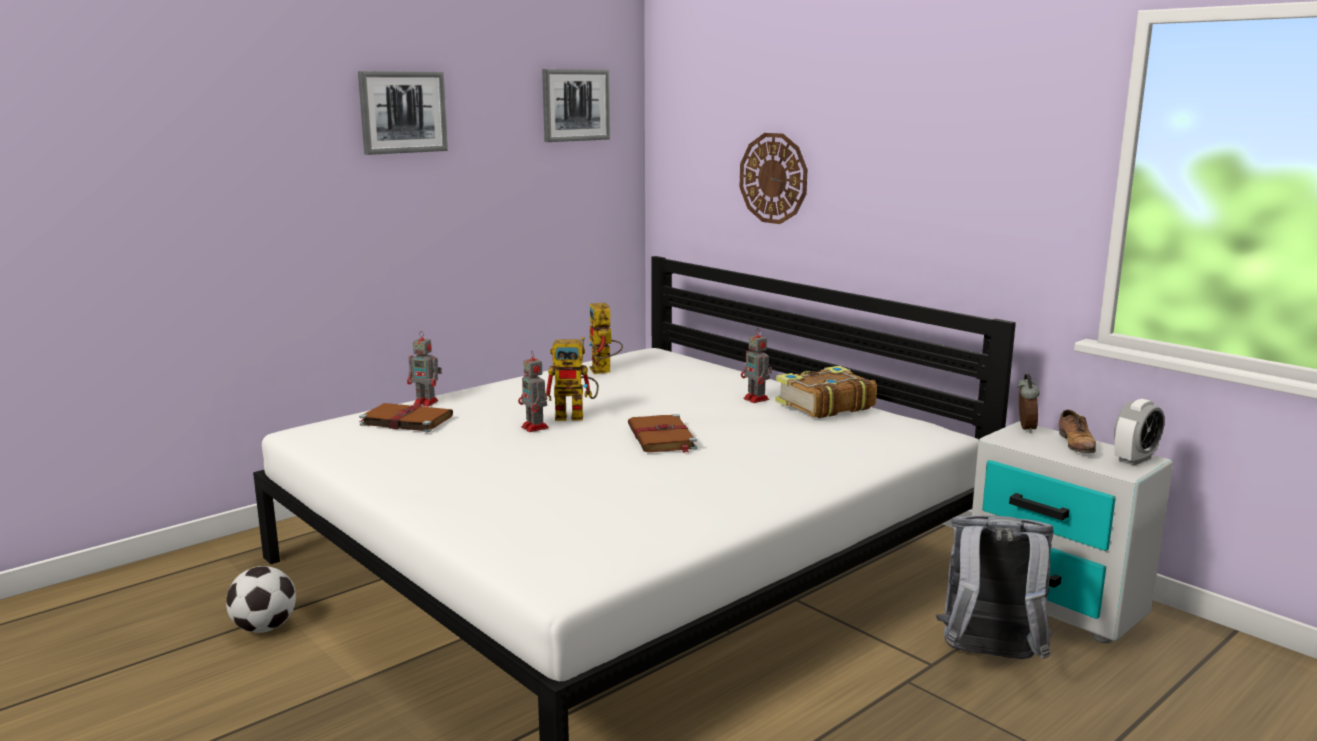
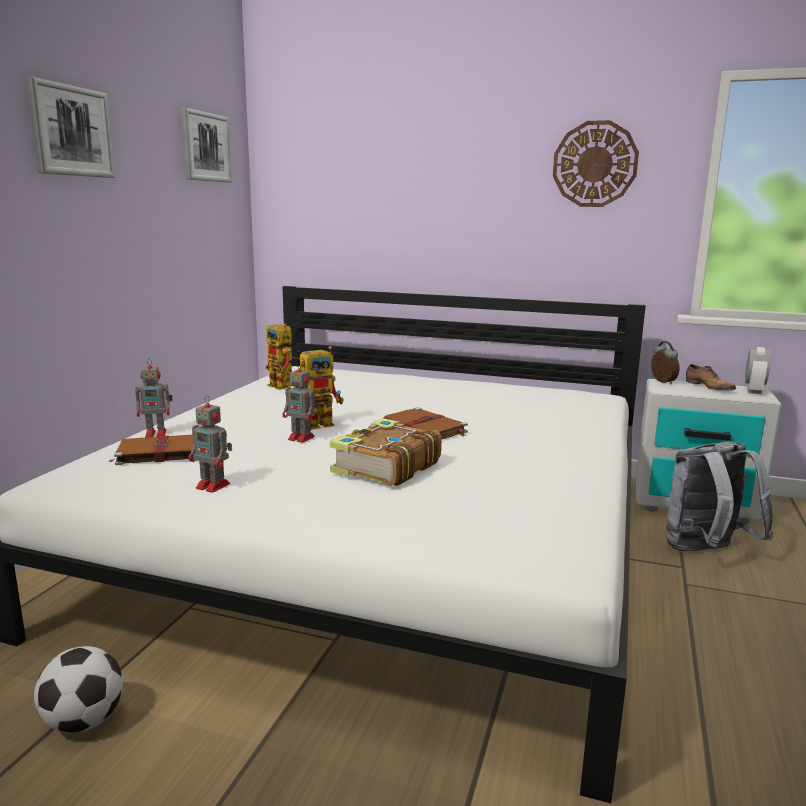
camera: 30 degrees left, 0 degrees up
wall clock [740,133,808,224] -> wall clock moved to [553,120,639,207]
toy robot [741,328,772,403] -> toy robot moved to [189,395,232,493]
book [776,366,877,418] -> book moved to [330,418,442,486]

